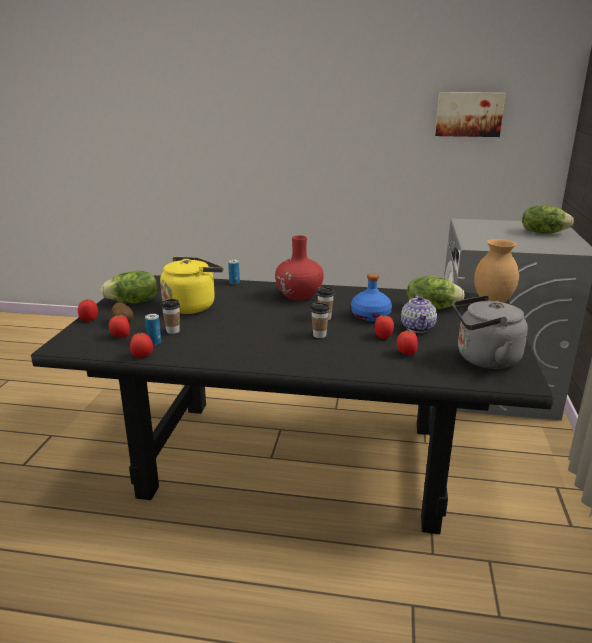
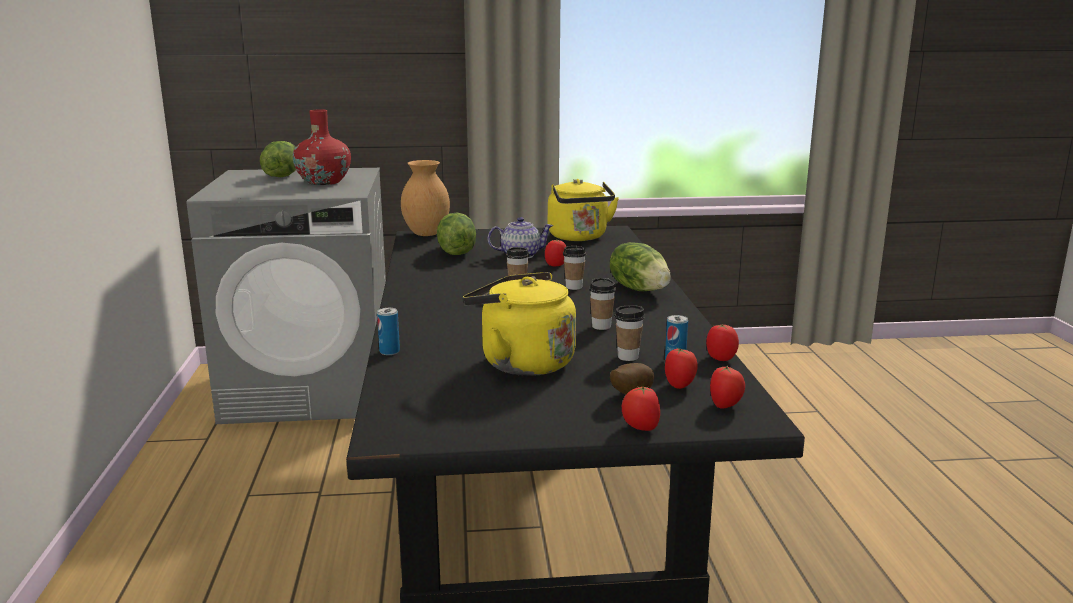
camera: 105 degrees left, 5 degrees down
lettuce [100,271,158,303] -> lettuce moved to [610,242,671,291]
red vase [275,235,324,300] -> red vase moved to [292,109,351,185]
blue bottle [351,273,392,321] -> none
tomato [396,330,418,355] -> tomato moved to [710,366,745,409]
picture [435,92,506,137] -> none
grey kettle [453,295,528,369] -> yellow kettle [548,179,619,241]
none -> cup [589,278,616,330]

